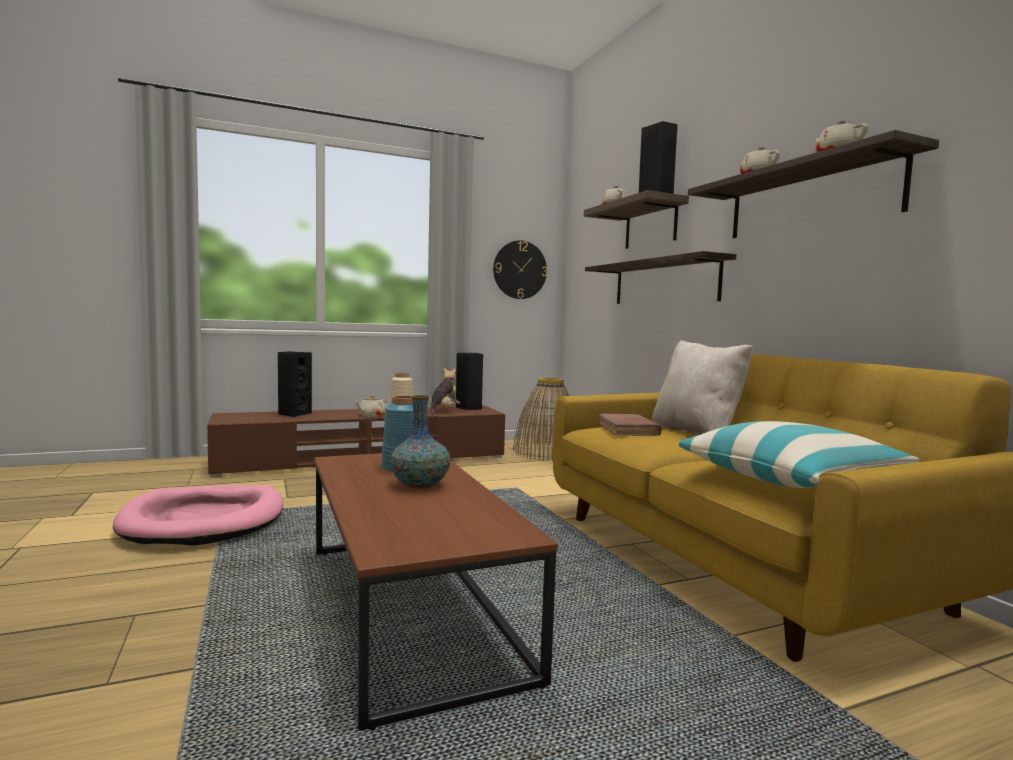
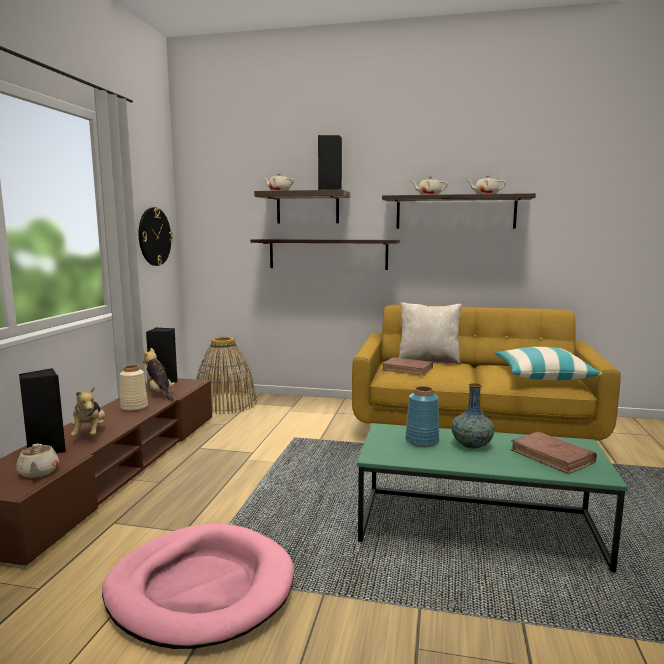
camera: 55 degrees left, 5 degrees up
brown coffee table [314,453,558,731] -> green coffee table [357,423,628,572]
beige teapot [355,395,387,417] -> beige teapot moved to [16,444,59,478]
none -> plush toy [70,387,105,436]
none -> brown book [510,432,597,474]

